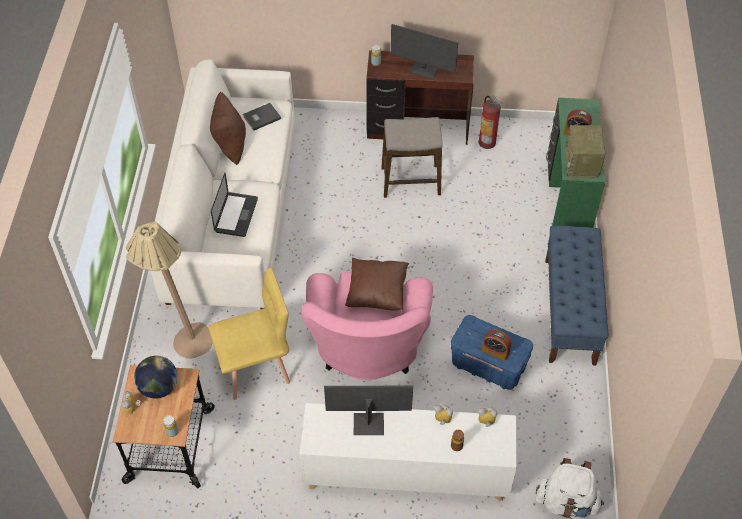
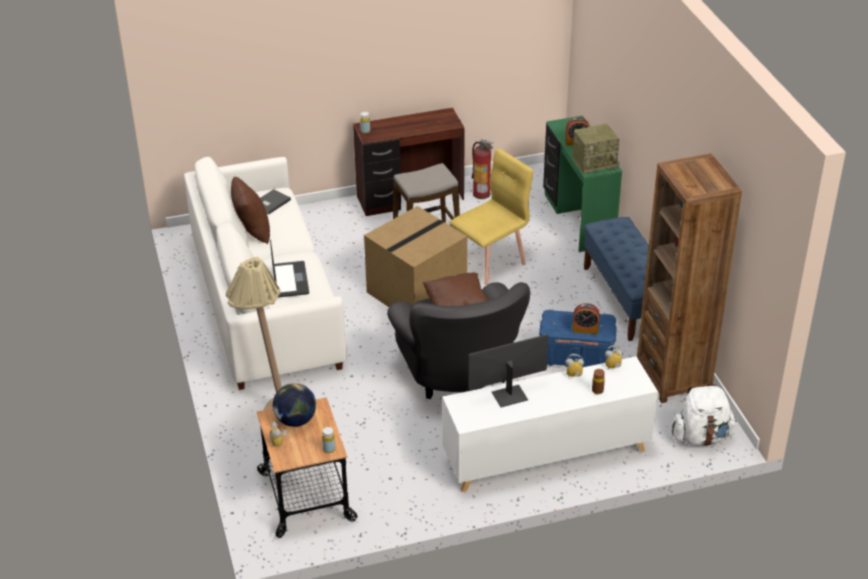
camera: 20 degrees left, 15 degrees down
yellow chair [208,267,290,400] -> yellow chair moved to [450,148,533,285]
pink armchair [302,271,433,380] -> grey armchair [387,282,530,399]
monitor [391,24,458,79] -> none
radio [564,125,606,178] -> radio turned 90 degrees counterclockwise [573,124,620,174]
none -> cardboard box [364,206,467,307]
none -> brown bookcase [637,153,742,403]

